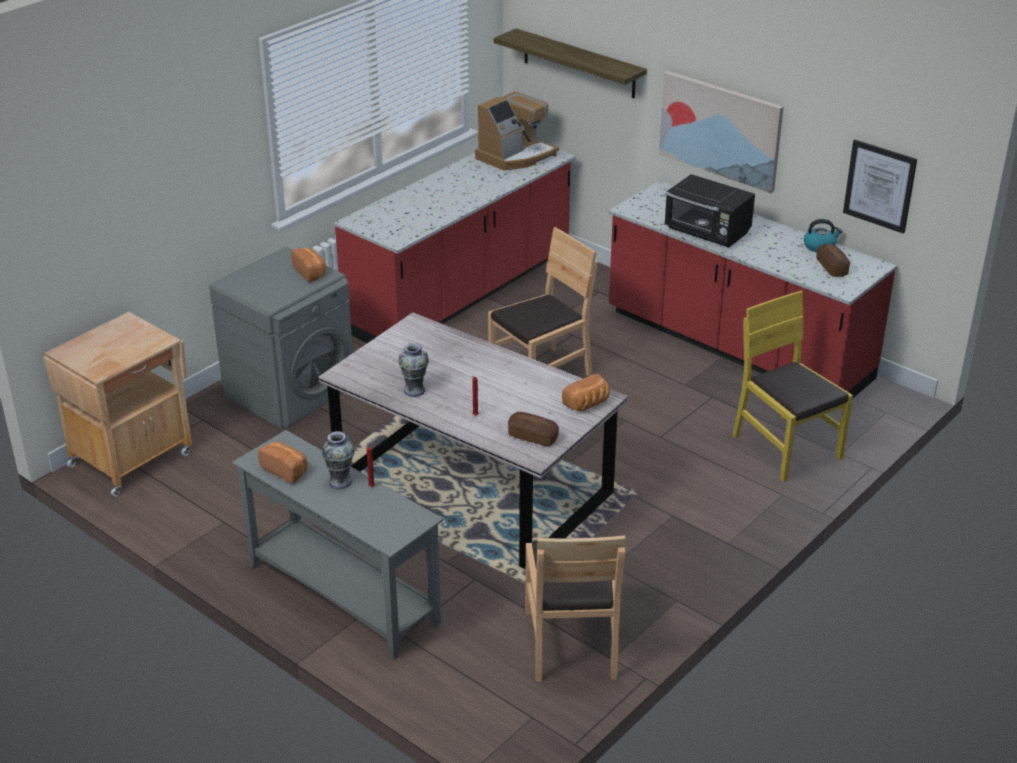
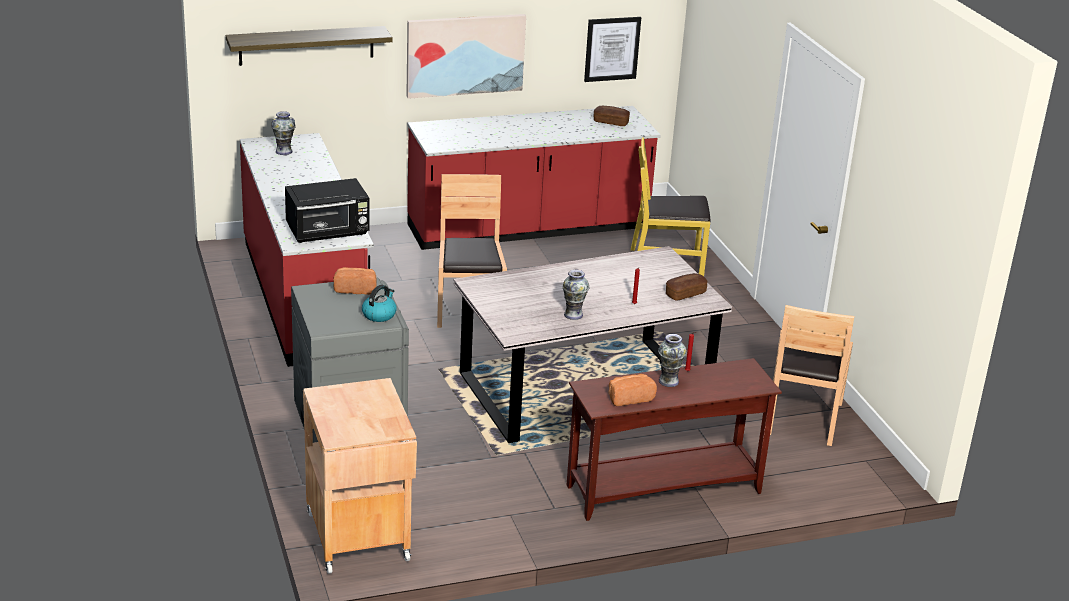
camera: 60 degrees left, 5 degrees down
grey console table [232,430,443,660] -> brown console table [567,358,782,521]
coffee machine [475,91,559,170] -> vase [272,111,296,155]
brown chair [525,535,626,682] -> brown chair turned 75 degrees clockwise [770,305,854,446]
bread [562,374,610,412] -> none
black microwave [665,174,755,247] -> black microwave moved to [285,178,369,243]
kettle [804,219,842,252] -> kettle moved to [362,285,396,322]

